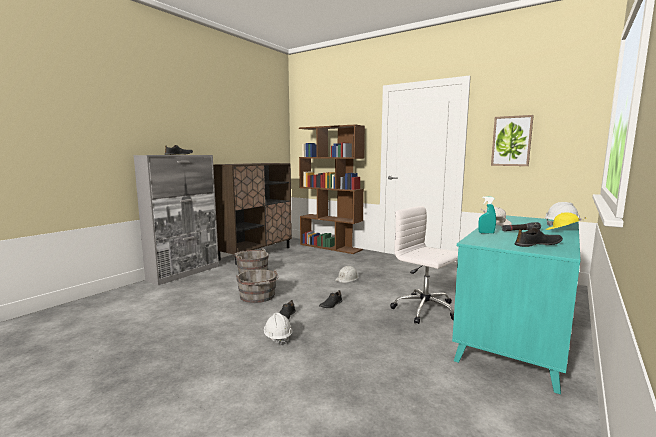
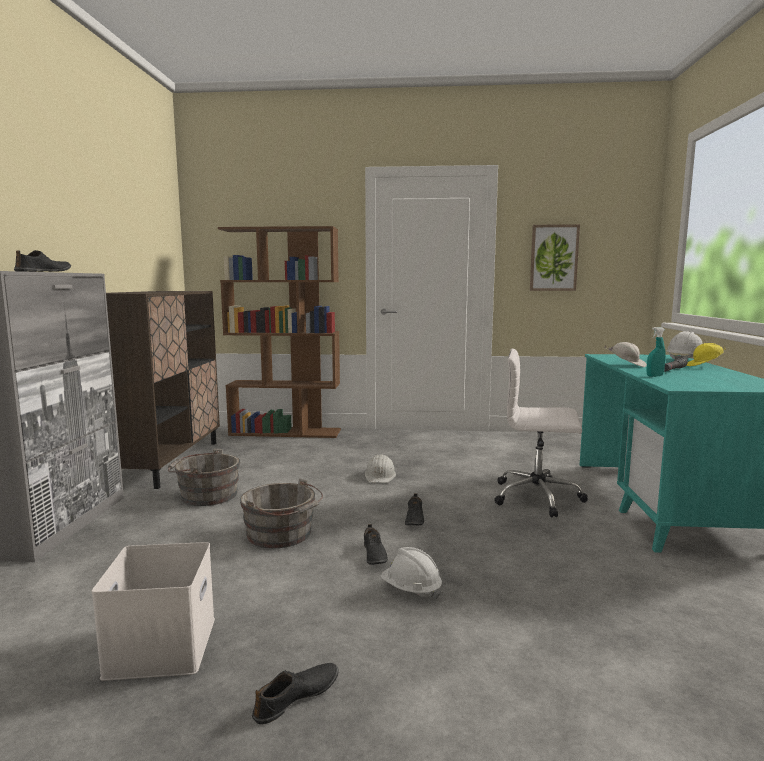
camera: 30 degrees left, 0 degrees up
black shoe [514,228,563,247] -> black shoe moved to [252,663,339,724]
none -> white storage box [92,542,215,681]

